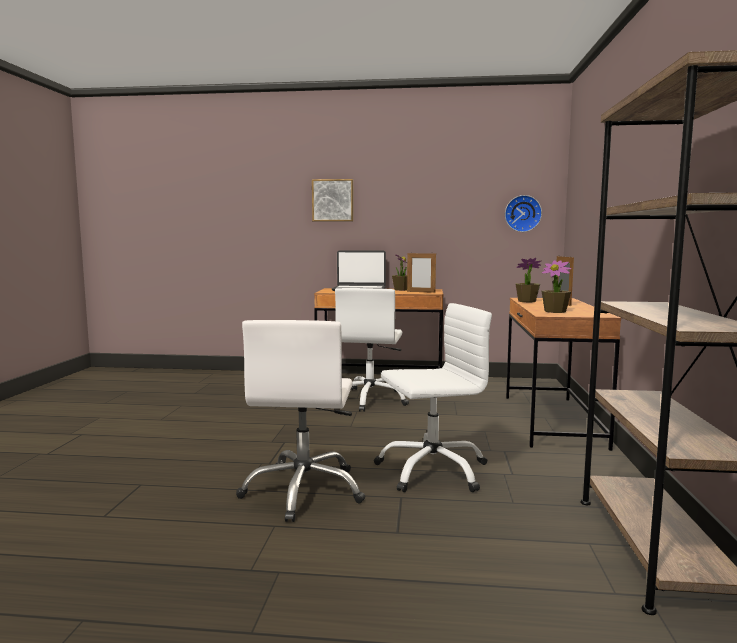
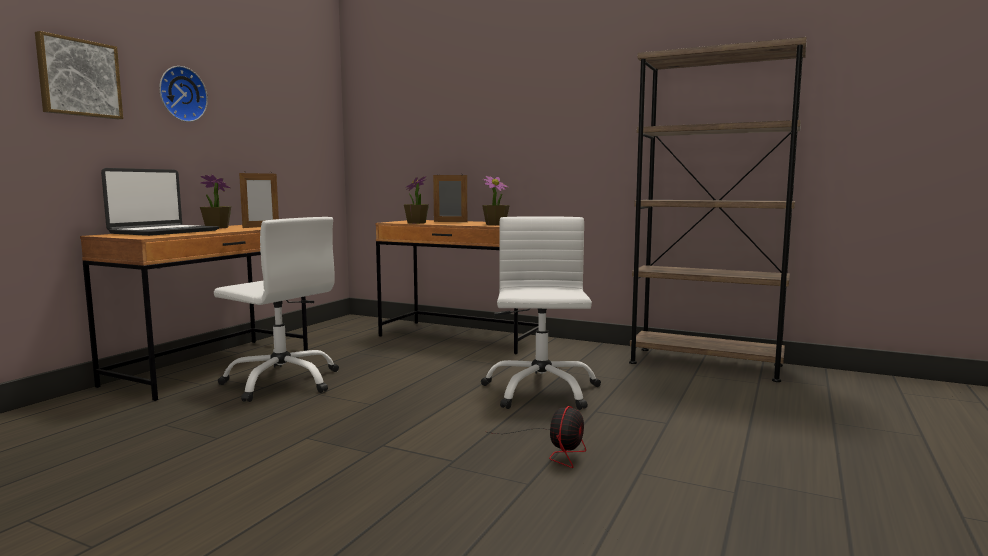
camera: 70 degrees left, 0 degrees up
white office chair [236,320,366,522] -> fan [488,406,586,468]
wall clock [505,195,542,232] -> wall clock moved to [159,66,208,122]

